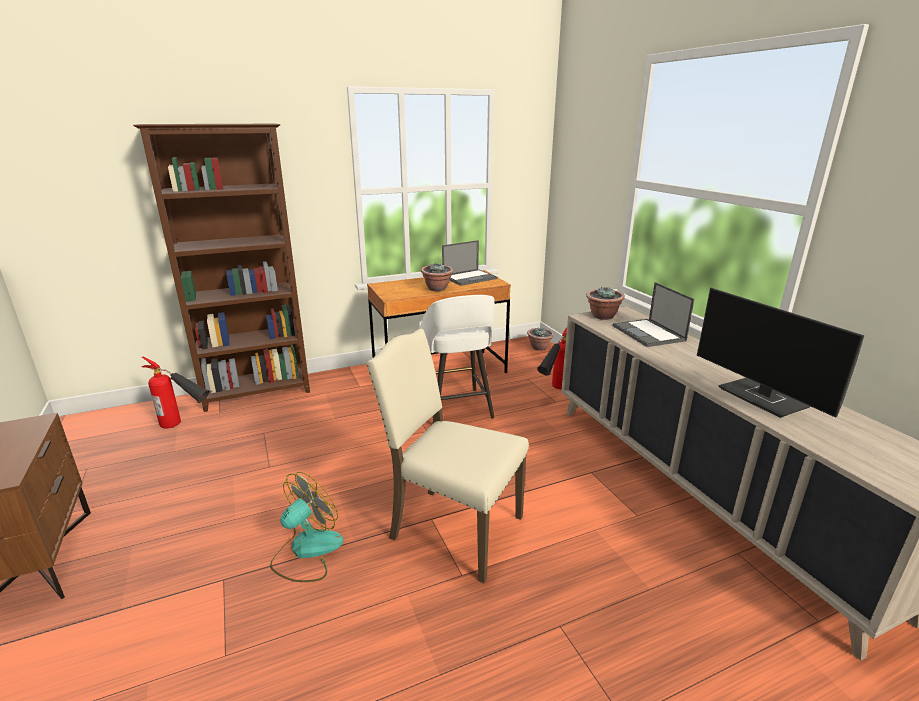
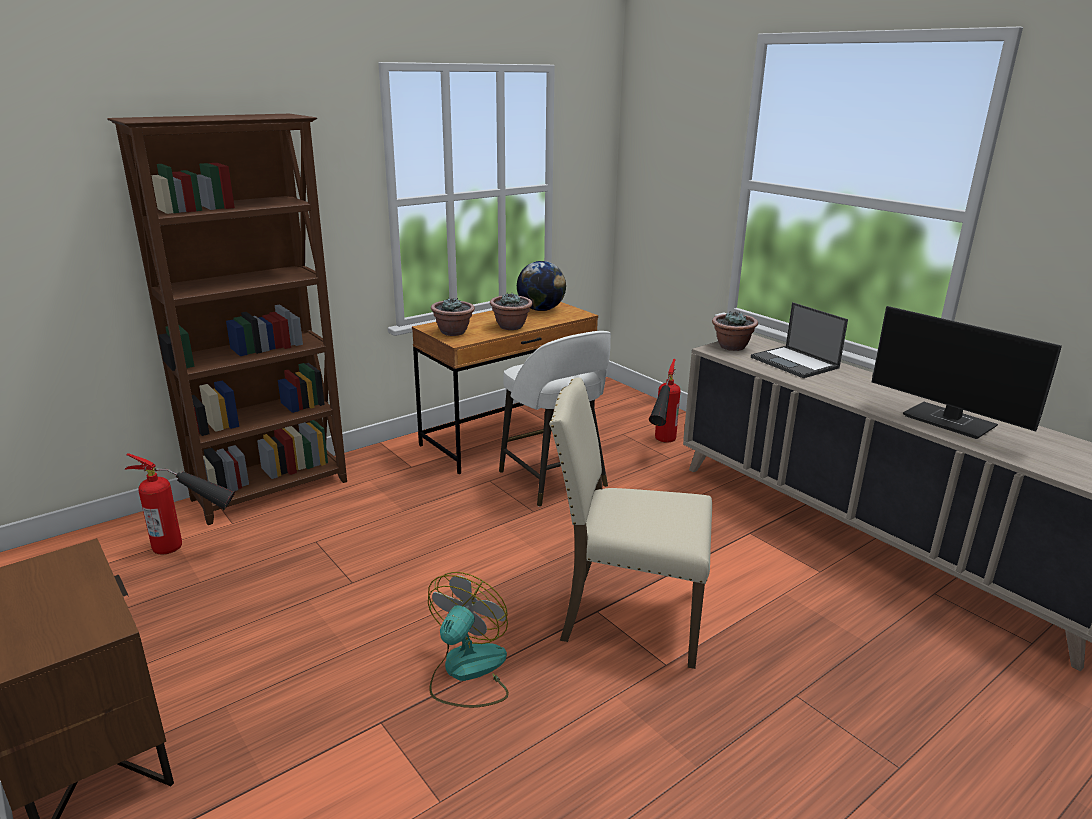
camera: 15 degrees left, 0 degrees up
laptop [442,240,498,286] -> globe [517,261,566,311]
potted plant [527,328,554,351] -> potted plant moved to [431,298,475,336]

